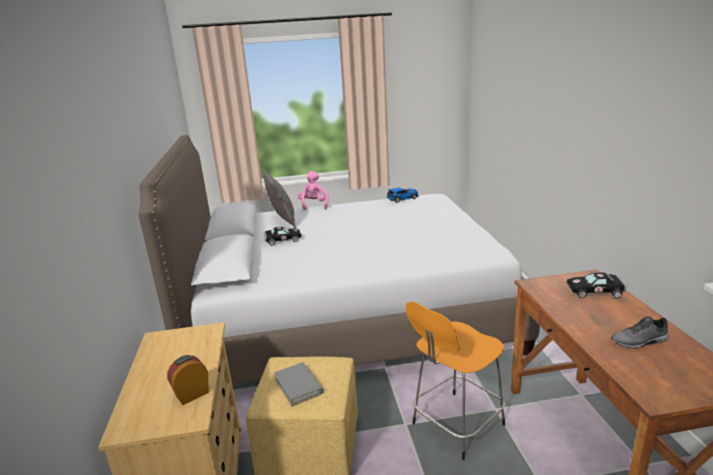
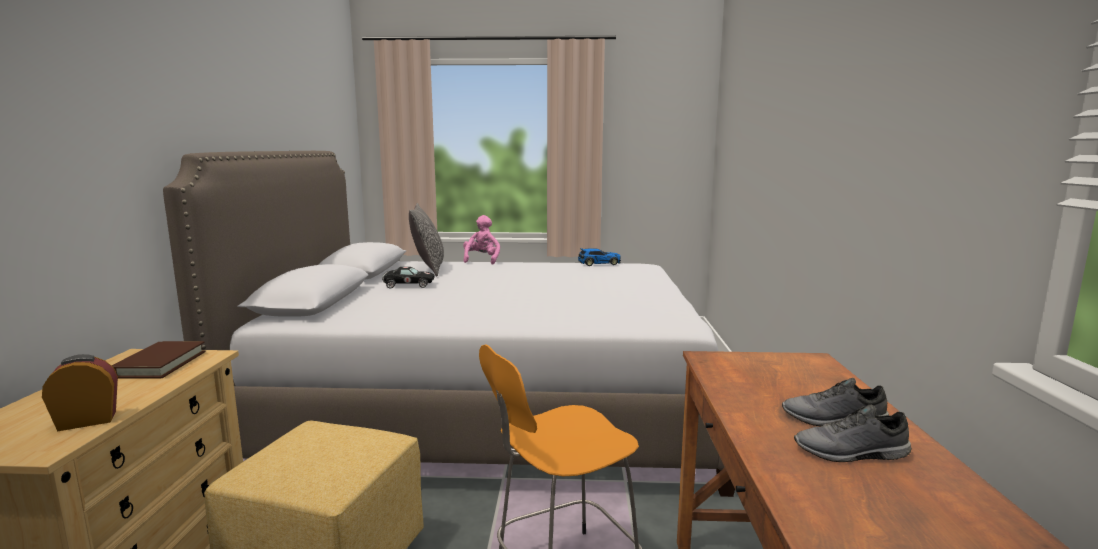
camera: 10 degrees right, 10 degrees down
grey book [274,362,323,406] -> none
black toy car [567,272,626,298] -> none
none -> brown book [112,341,206,379]
none -> grey shoe [782,378,889,426]

